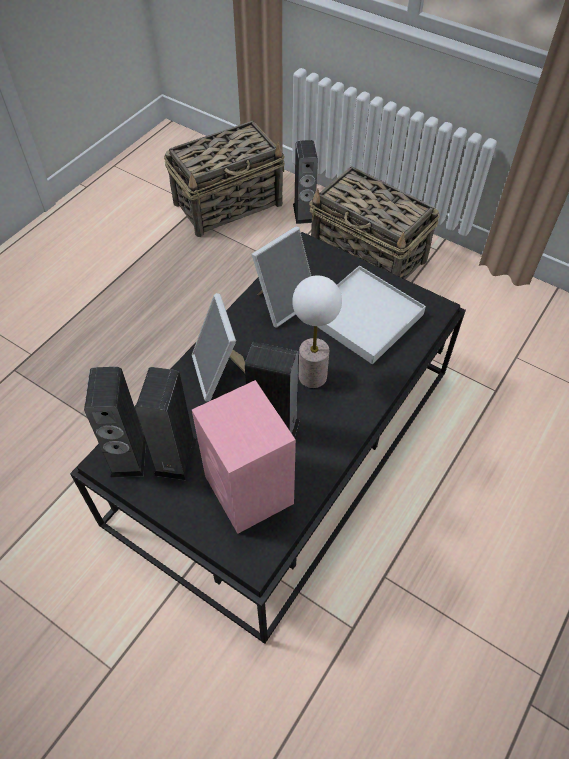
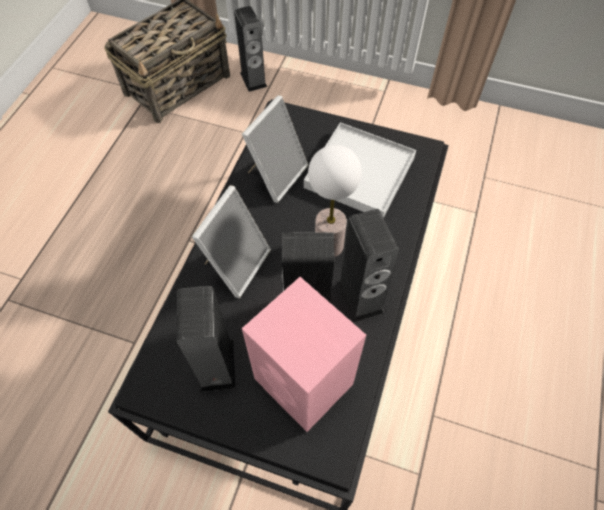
camera: 15 degrees left, 5 degrees up
speaker [84,367,146,478] -> speaker moved to [338,209,399,323]
picture frame [192,293,245,402] -> picture frame turned 120 degrees counterclockwise [192,185,271,298]
basket [309,166,440,279] -> none

